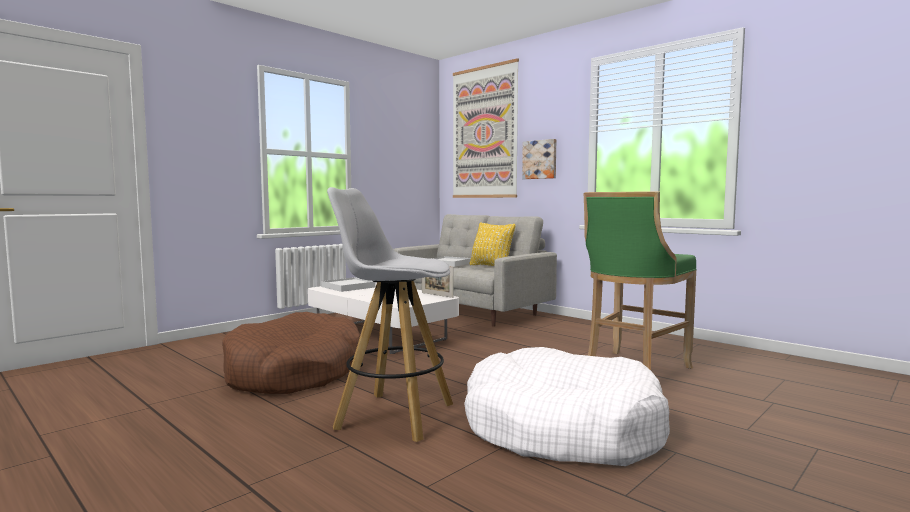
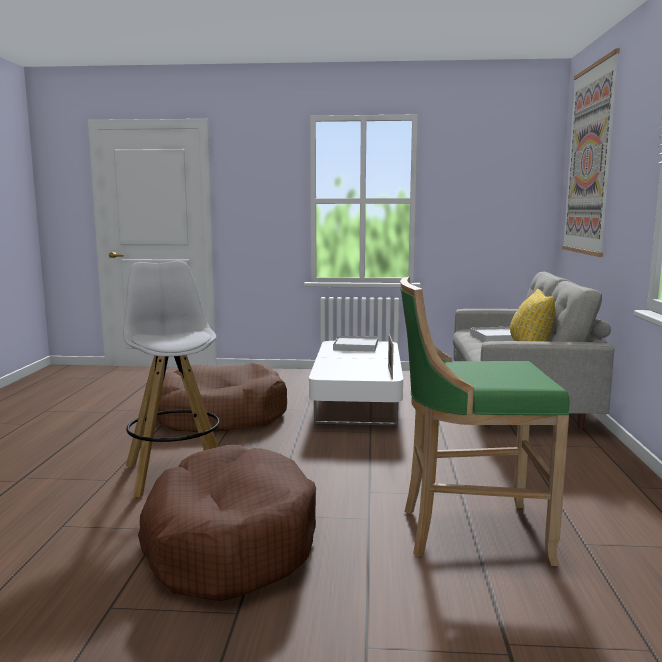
camera: 50 degrees right, 5 degrees up
white dog bed [464,347,670,466] -> brown dog bed [138,445,316,601]
picture [522,139,556,179] -> none

